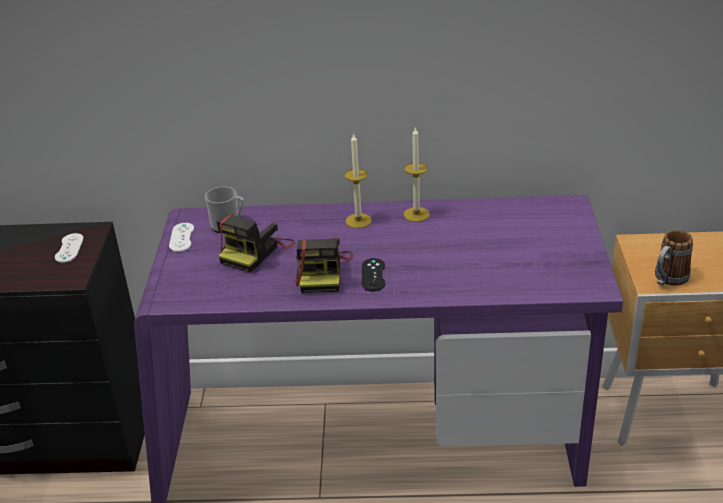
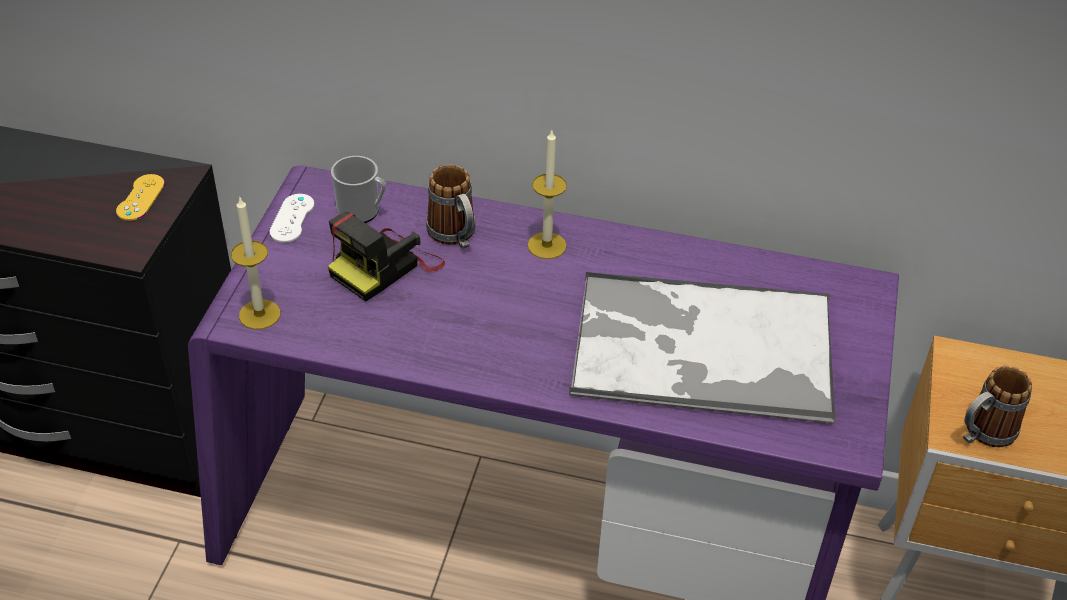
camera: 10 degrees right, 10 degrees up
white game controller [55,233,84,263] -> yellow game controller [116,174,165,221]
camera [295,238,353,293] -> none
black game controller [362,258,385,291] -> none
candle [404,128,430,222] -> candle moved to [231,198,281,330]
none -> mug [426,164,475,249]
none -> tray [569,272,837,425]

